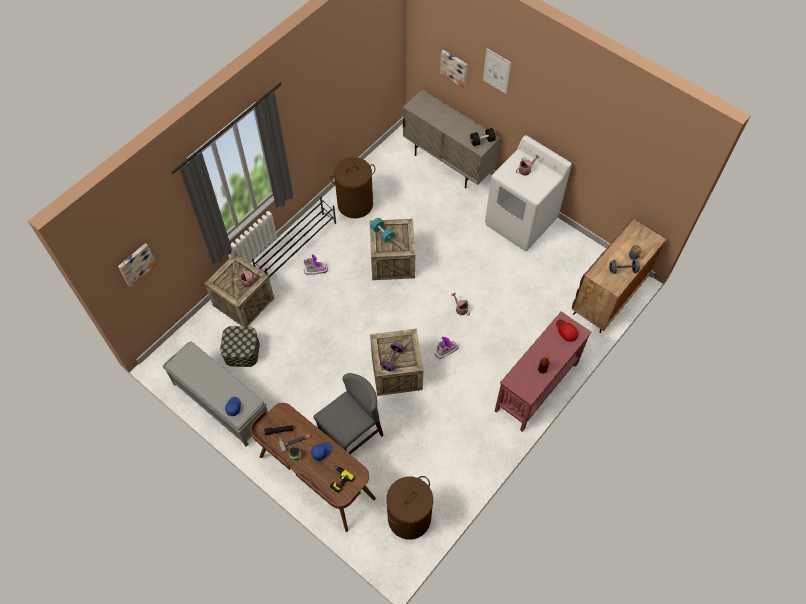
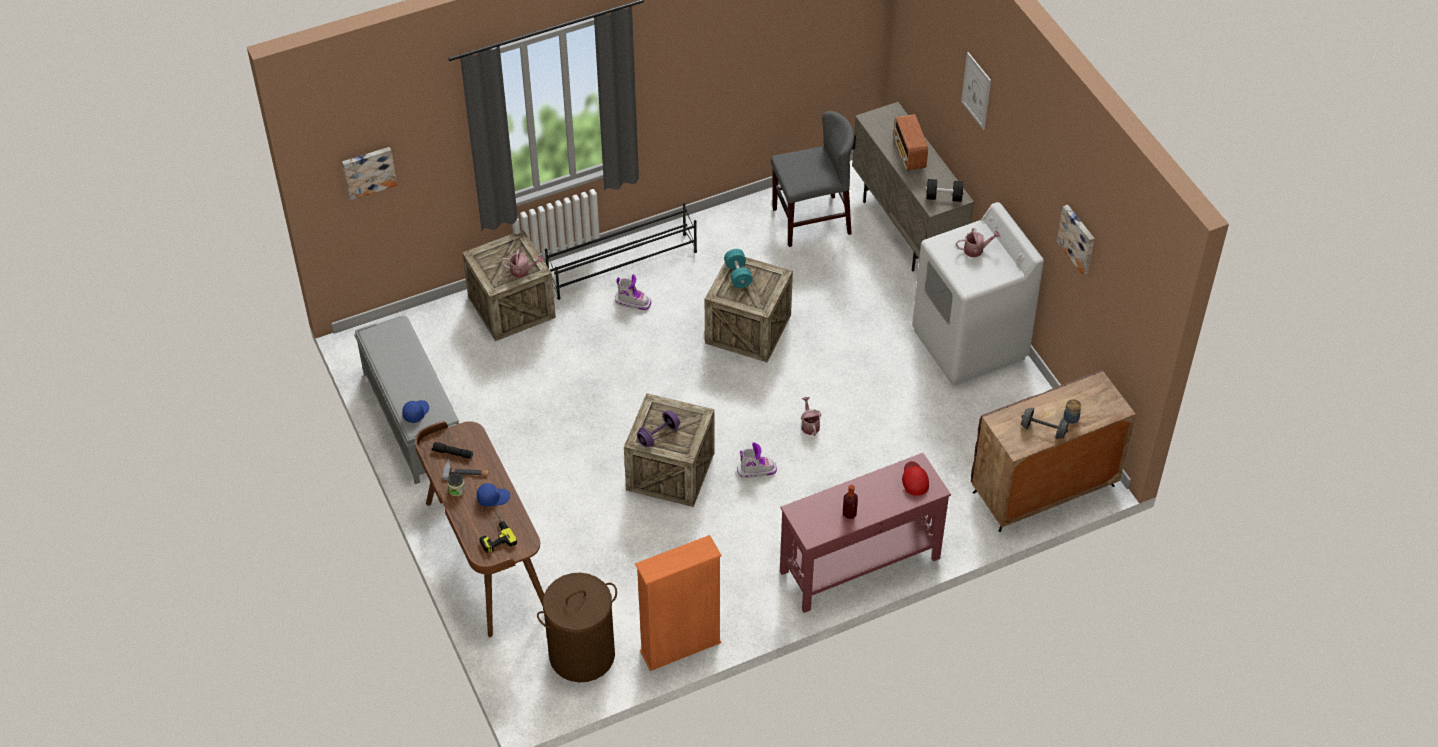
camera: 25 degrees right, 10 degrees down
storage box [220,326,260,367] -> none
grey chair [313,373,384,454] -> grey chair moved to [771,111,854,247]
brown laundry basket [330,157,375,218] -> none
picture [440,50,467,88] -> picture moved to [1057,205,1095,275]
none -> orange bookcase [635,535,722,671]
none -> radio [893,114,928,171]

